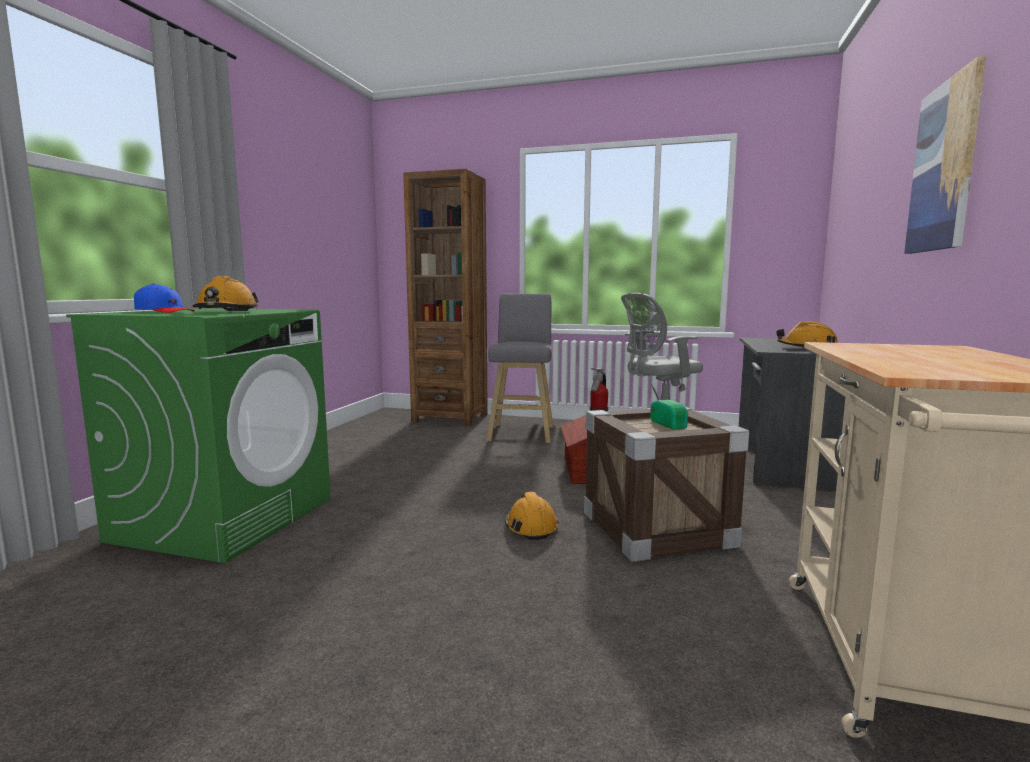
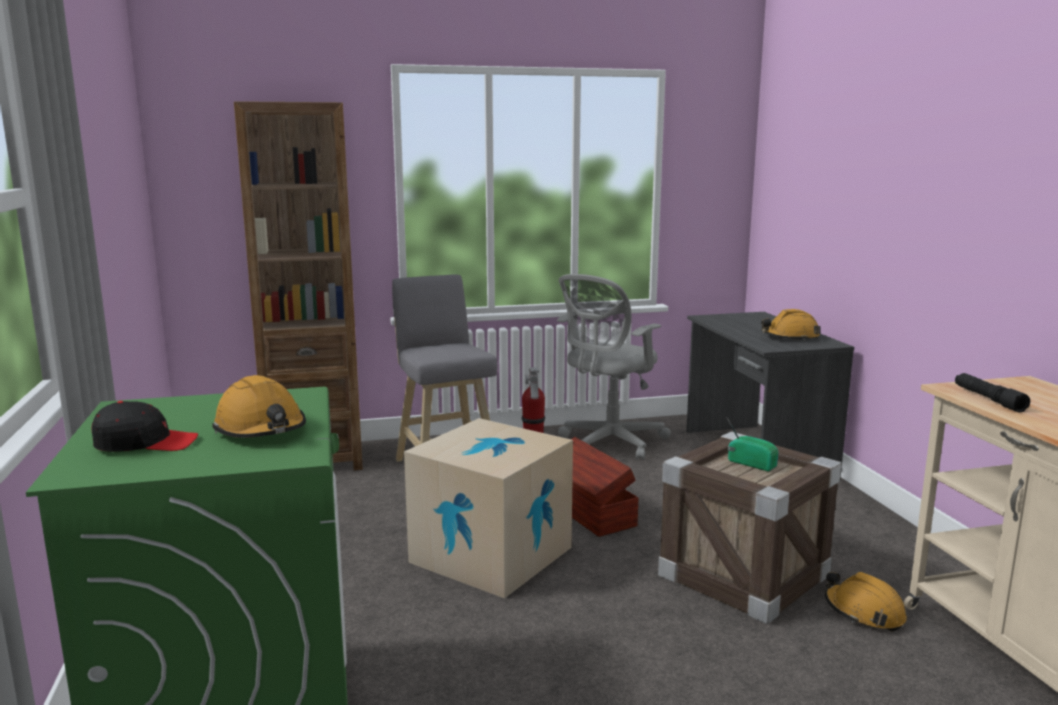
camera: 30 degrees left, 5 degrees up
blue cap [134,283,195,313] -> black cap [92,401,198,452]
orange hard hat [505,492,559,540] -> orange hard hat moved to [825,572,907,632]
picture [904,56,986,254] -> none
none -> cardboard box [404,418,573,599]
none -> black flashlight [955,373,1030,412]

